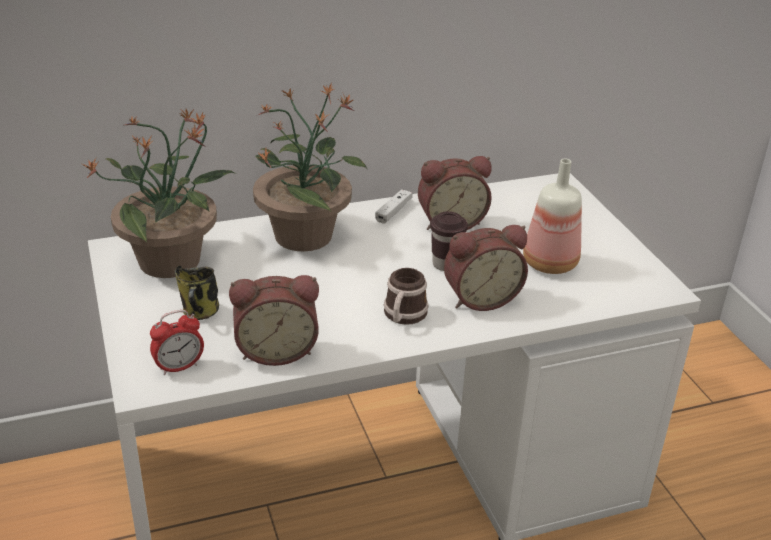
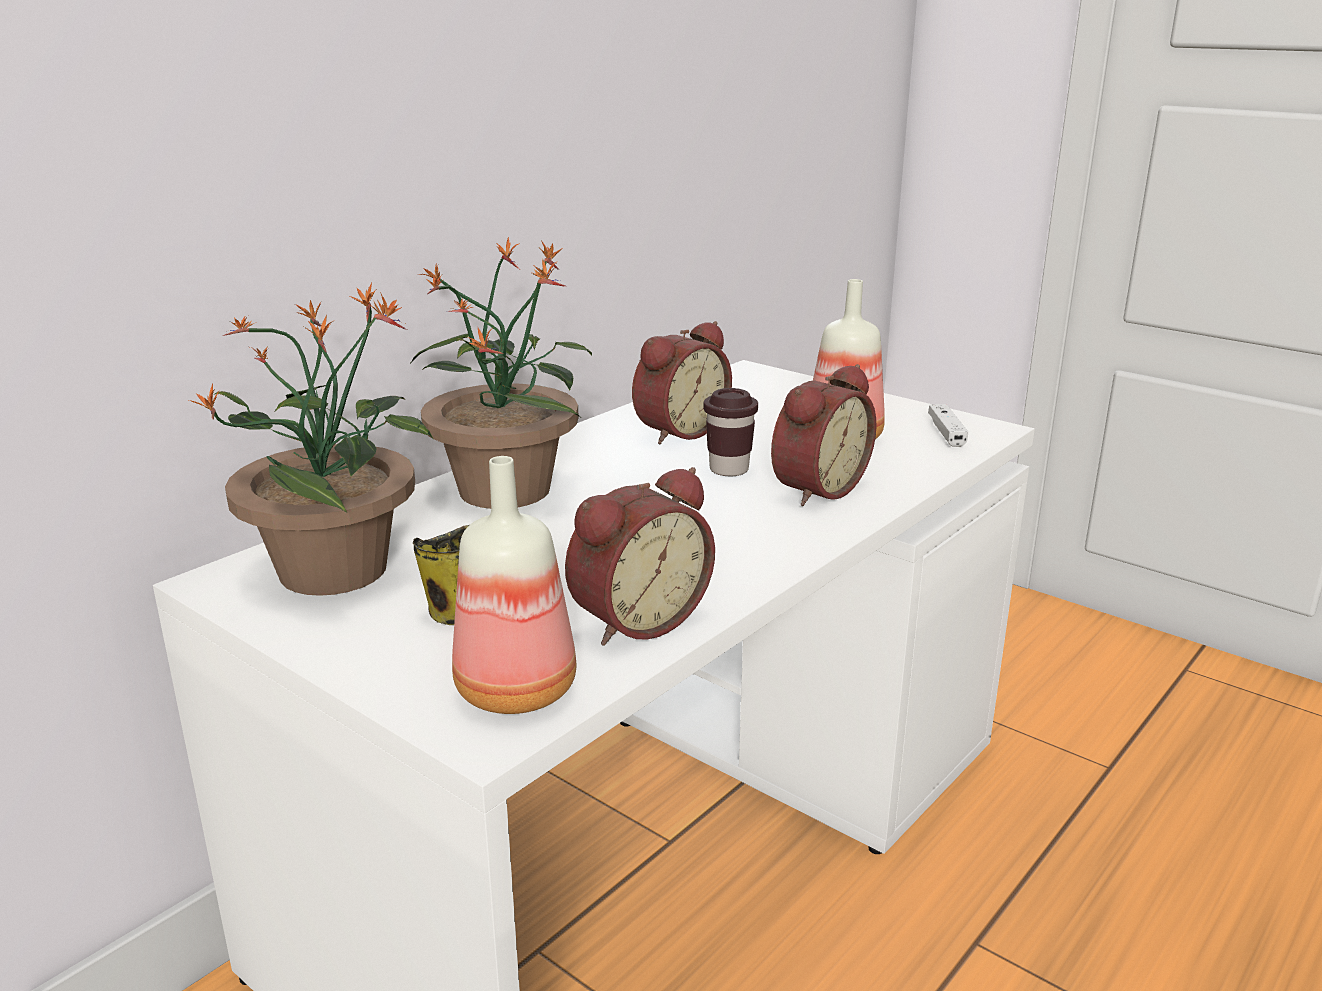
camera: 30 degrees left, 10 degrees down
alarm clock [150,310,204,375] -> bottle [452,456,576,714]
white game controller [375,189,412,224] -> white game controller moved to [928,404,968,447]
mug [384,268,429,325] -> none

